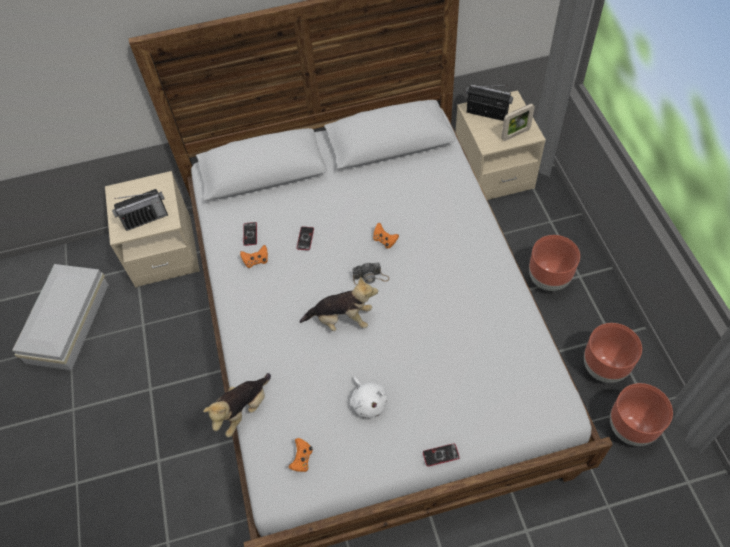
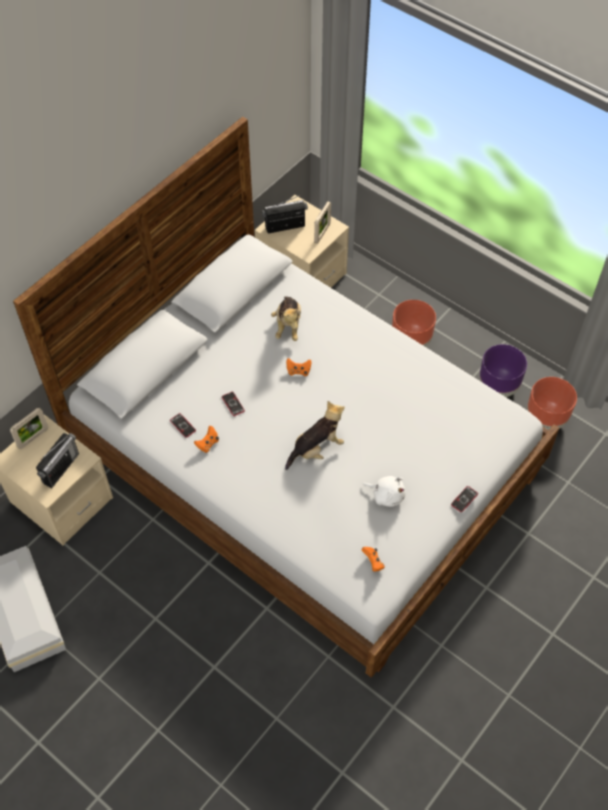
camera: 40 degrees left, 0 degrees up
plush toy [203,373,271,437] -> plush toy moved to [271,296,301,341]
camera [352,262,389,285] -> none
brown planter [584,323,642,383] -> purple planter [479,344,527,397]
none -> picture frame [10,408,48,449]

